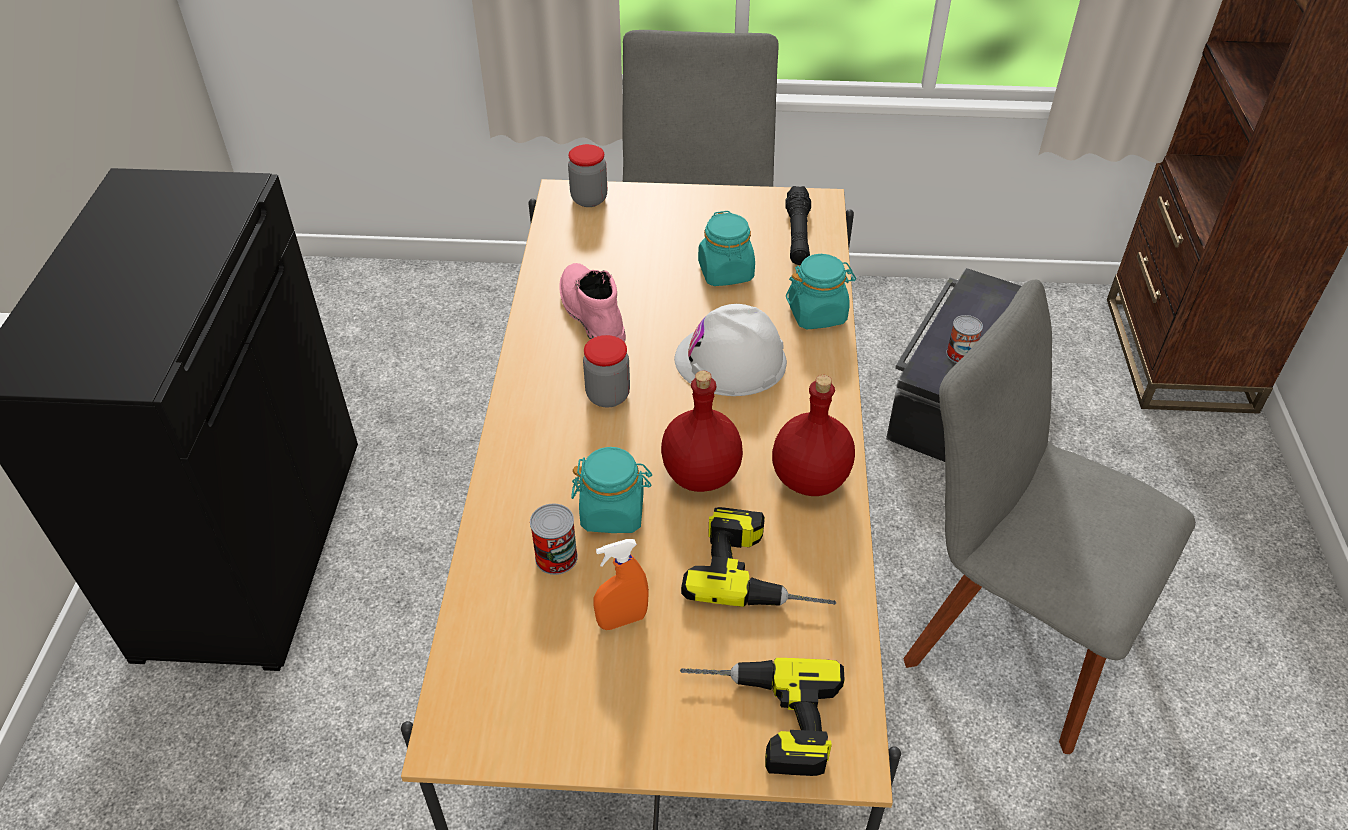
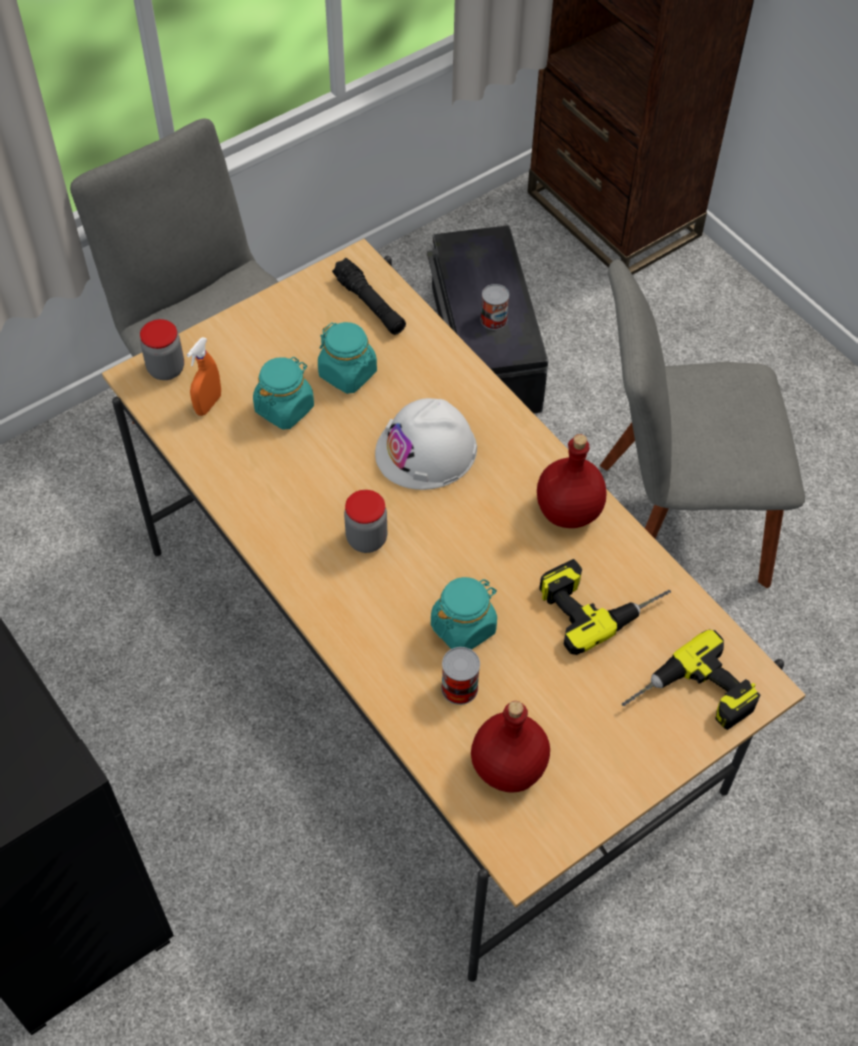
camera: 40 degrees left, 10 degrees up
pink boot [559,263,626,342] -> none
orange spray bottle [593,539,649,630] -> orange spray bottle moved to [187,337,221,416]
red bottle [661,371,743,492] -> red bottle moved to [471,701,550,793]
turquoise jar [786,254,856,330] -> turquoise jar moved to [253,357,314,430]

